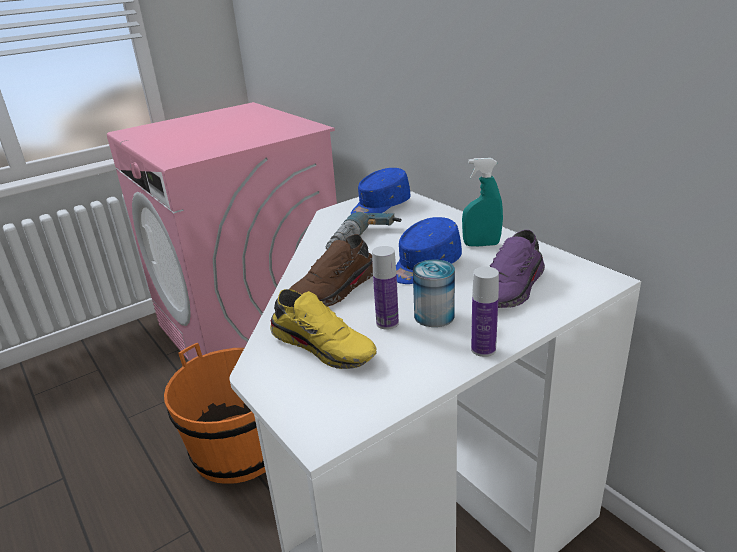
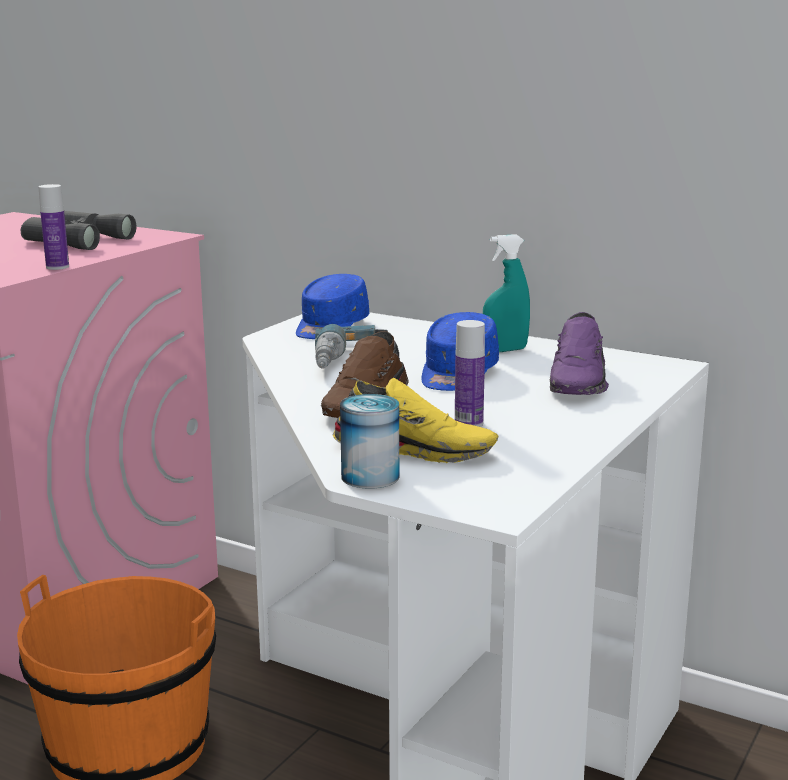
camera: 25 degrees left, 10 degrees down
can [413,260,455,327] -> can moved to [340,394,399,489]
bottle [471,267,499,357] -> bottle moved to [39,184,69,270]
none -> grey binoculars [21,211,136,250]

